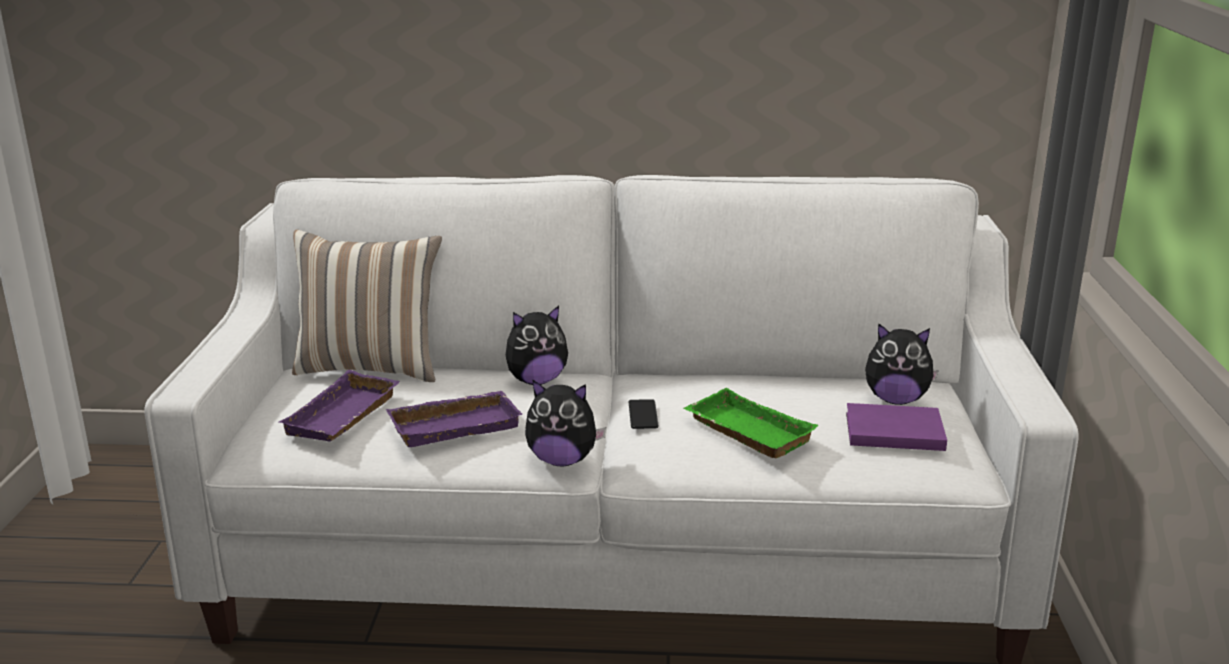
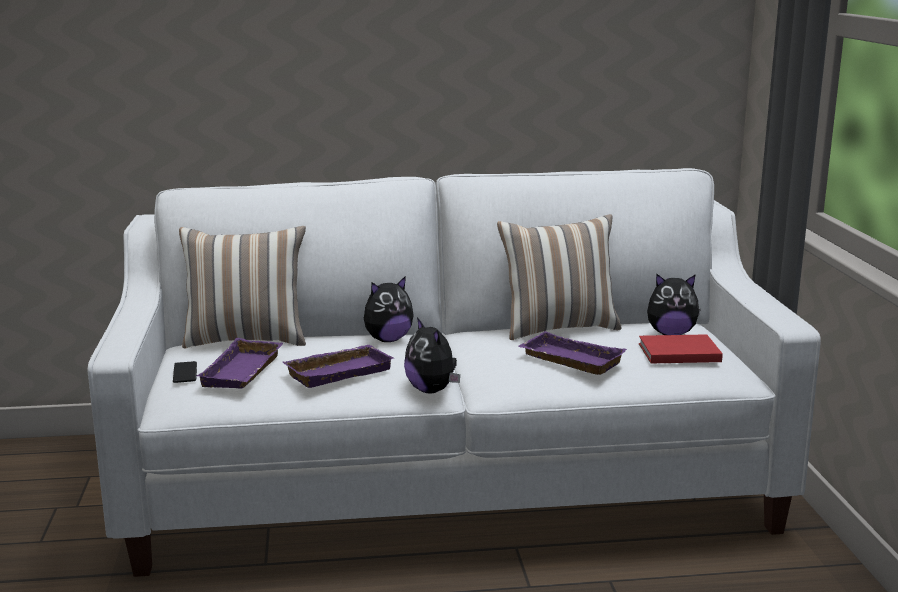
camera: 10 degrees left, 5 degrees down
plush toy [525,379,606,466] -> plush toy turned 60 degrees clockwise [404,317,460,394]
phone [629,399,659,429] -> phone moved to [173,361,197,383]
green tray [684,388,819,458] -> purple tray [518,331,627,375]
purple book [846,403,947,451] -> red book [639,334,723,363]
none -> pillow [497,214,622,340]

